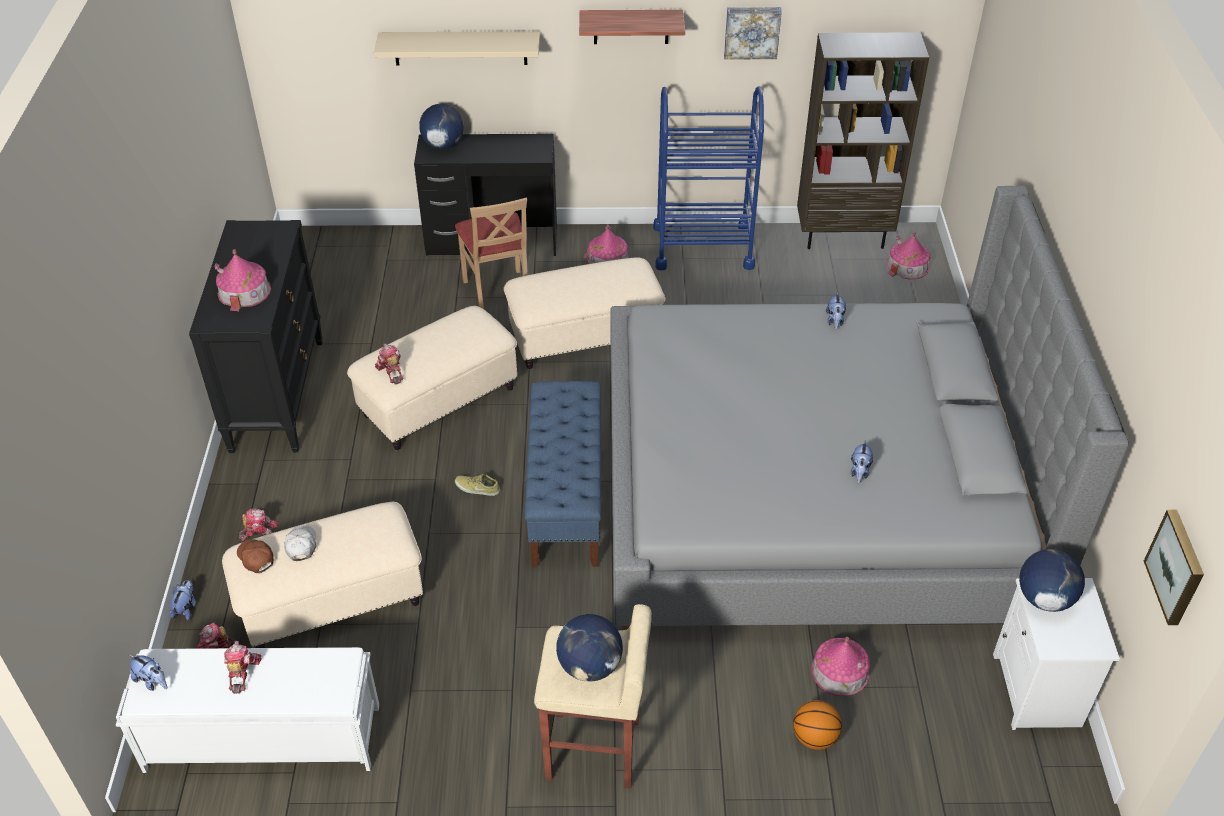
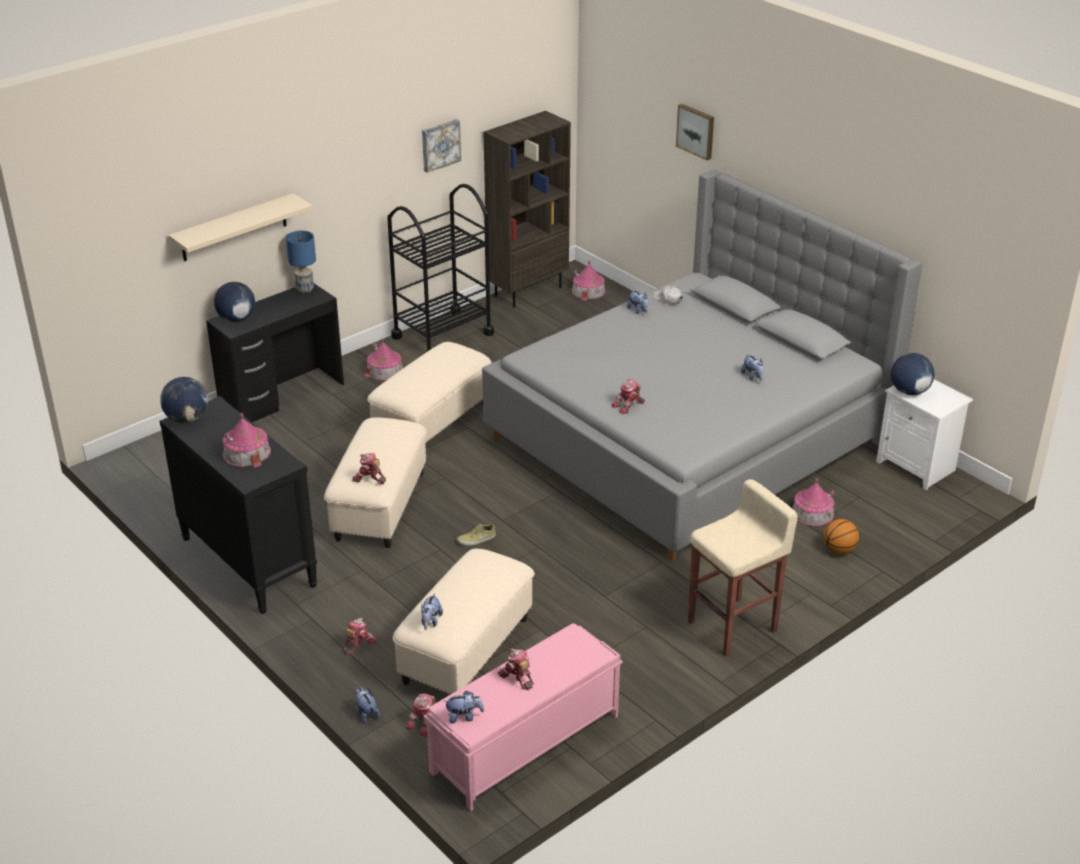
camera: 40 degrees left, 10 degrees down
white bench [116,647,379,773] -> pink bench [424,623,623,811]
brown cap [237,539,274,573] -> plush toy [421,593,443,630]
white cap [284,525,316,561] -> white cap moved to [653,286,682,305]
beige chair [455,197,528,309] -> none
blue bench [525,381,601,567] -> none
globe [556,614,623,682] -> globe moved to [160,377,208,423]
shelf [579,10,685,44] -> none
blue cart [653,86,764,271] -> black cart [387,184,494,354]
picture [1144,510,1204,625] -> picture moved to [676,104,714,160]
none -> blue table lamp [286,231,316,293]
none -> toy robot [611,379,645,414]

